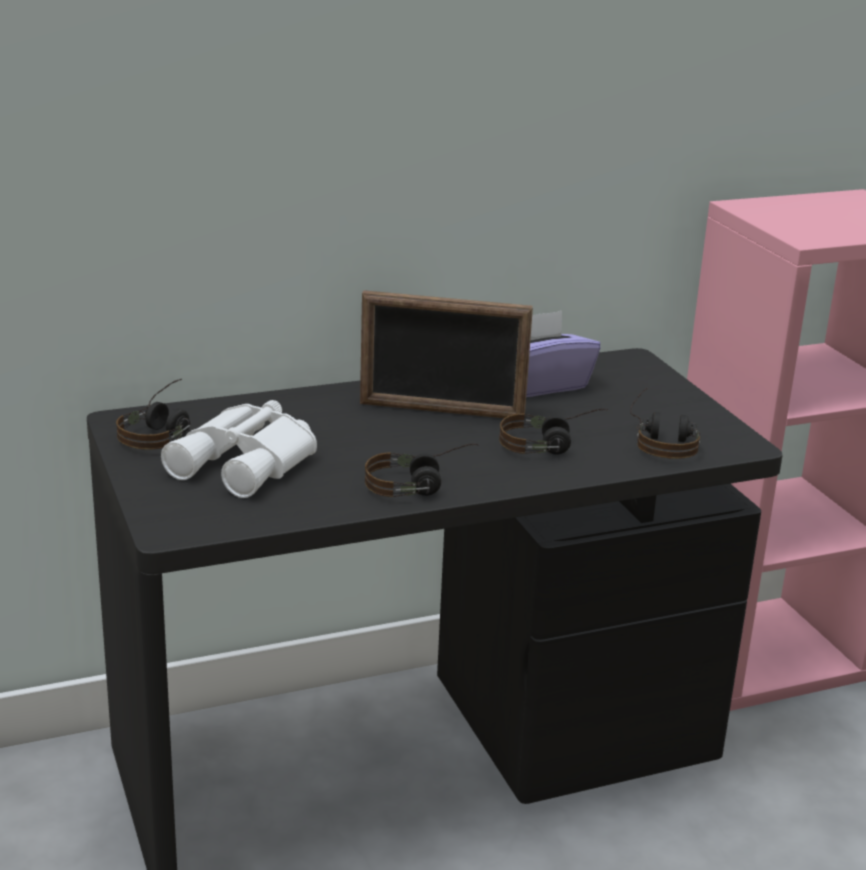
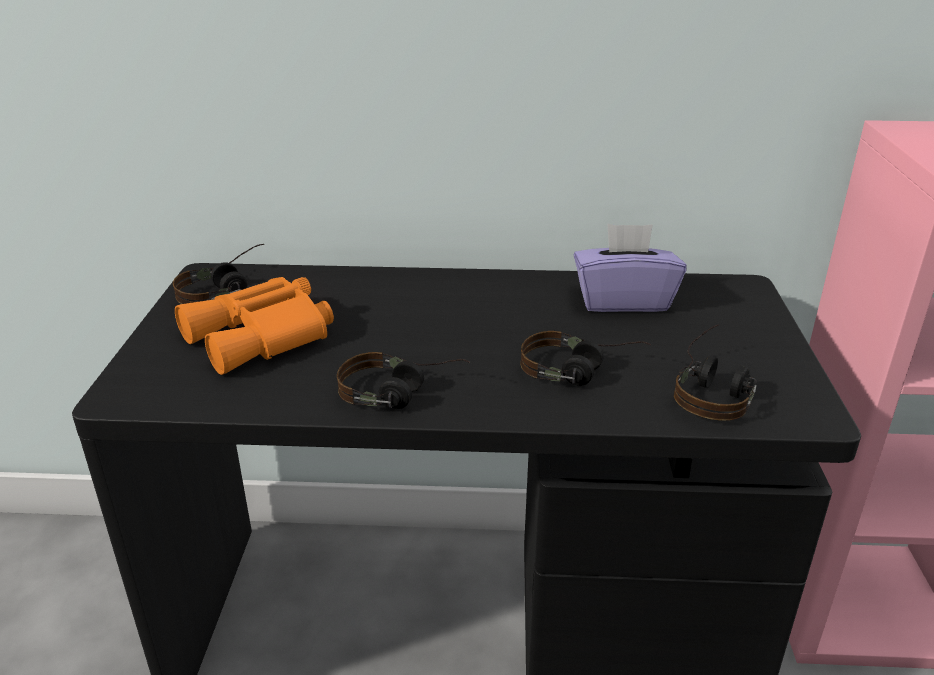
camera: 25 degrees right, 5 degrees up
white binoculars [161,400,317,498] -> orange binoculars [175,277,334,375]
picture frame [360,290,533,418] -> none

